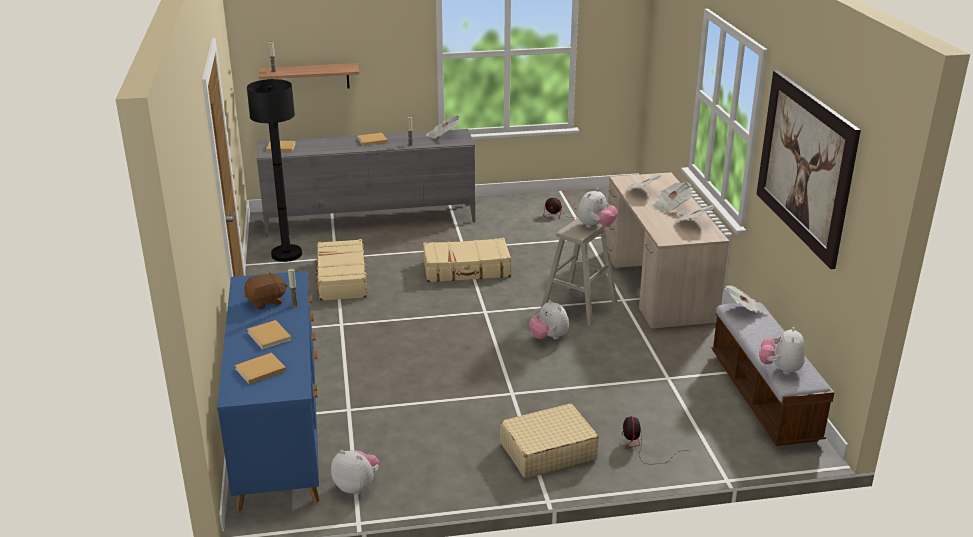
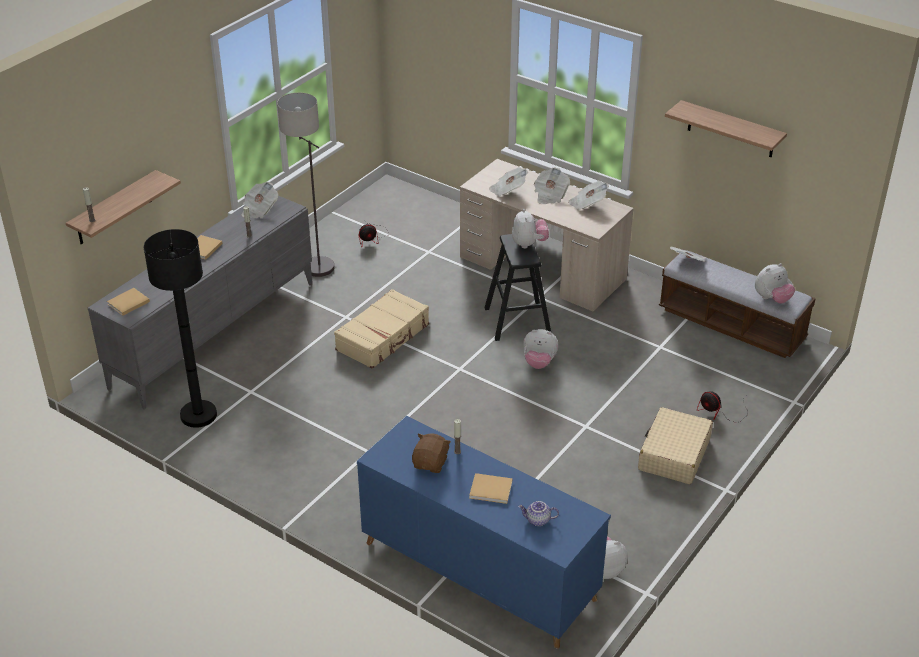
camera: 45 degrees left, 10 degrees up
beige book [235,353,286,384] -> teapot [518,501,559,526]
beige suitcase [315,239,367,301] -> none
beige stool [541,218,618,326] -> black stool [484,234,551,341]
picture [757,70,861,269] -> shelf [665,100,787,157]
plush toy [759,327,805,375] -> plush toy turned 90 degrees counterclockwise [755,263,795,304]
none -> grey floor lamp [277,93,334,277]

